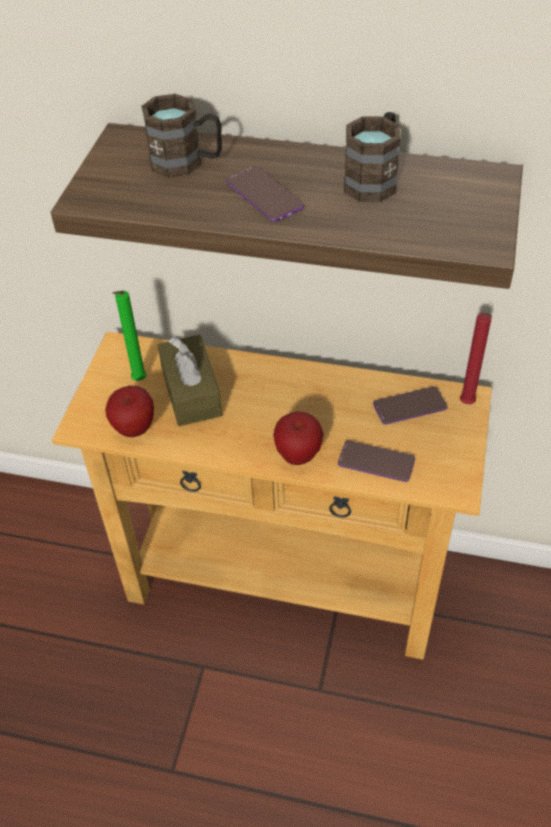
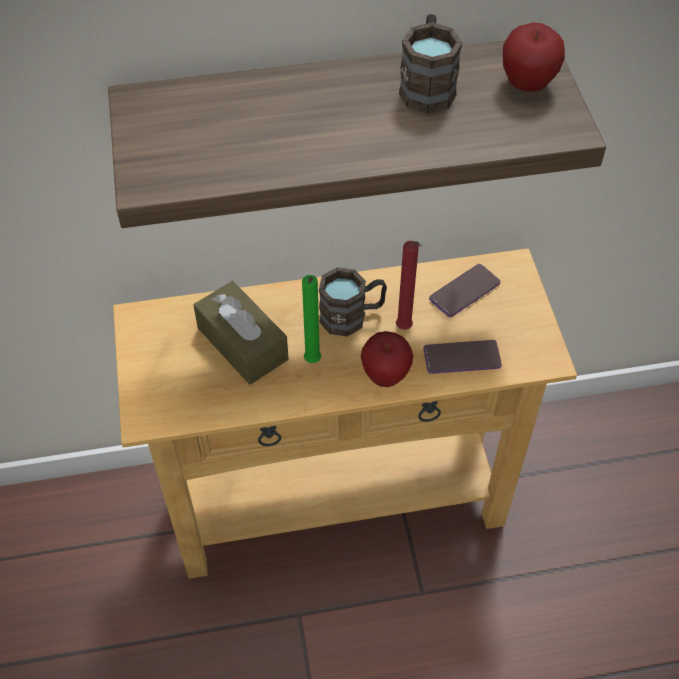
camera: 25 degrees left, 5 degrees up
apple [105,386,154,437] -> apple moved to [503,22,565,92]
green candle [112,291,147,381] -> green candle moved to [302,275,321,363]
brown mug [141,94,222,177] -> brown mug moved to [319,267,387,336]
phone [226,166,304,222] -> none
red candle [460,313,492,404] -> red candle moved to [396,241,422,330]

